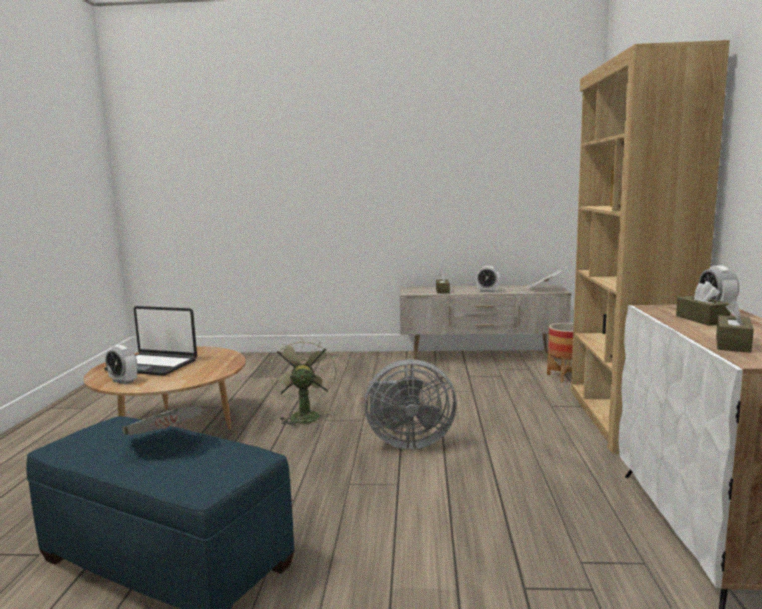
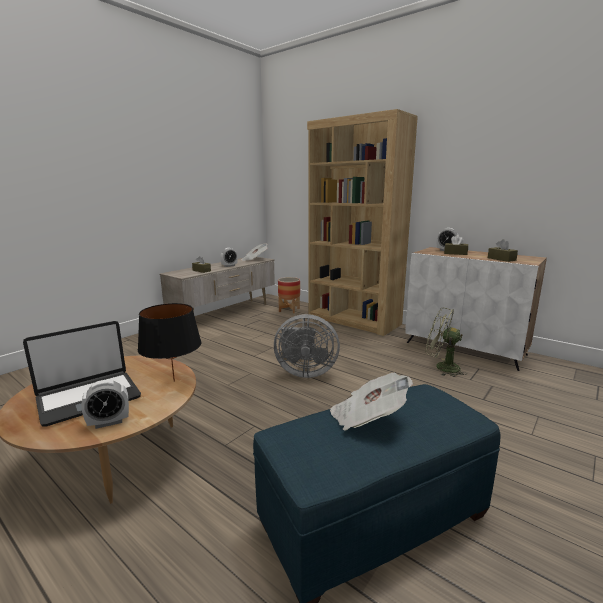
camera: 55 degrees left, 5 degrees up
green fan [269,337,336,428] -> green fan moved to [426,307,467,377]
grey fan [364,359,457,450] -> grey fan turned 60 degrees clockwise [274,314,340,378]
none -> black table lamp [138,303,201,382]

